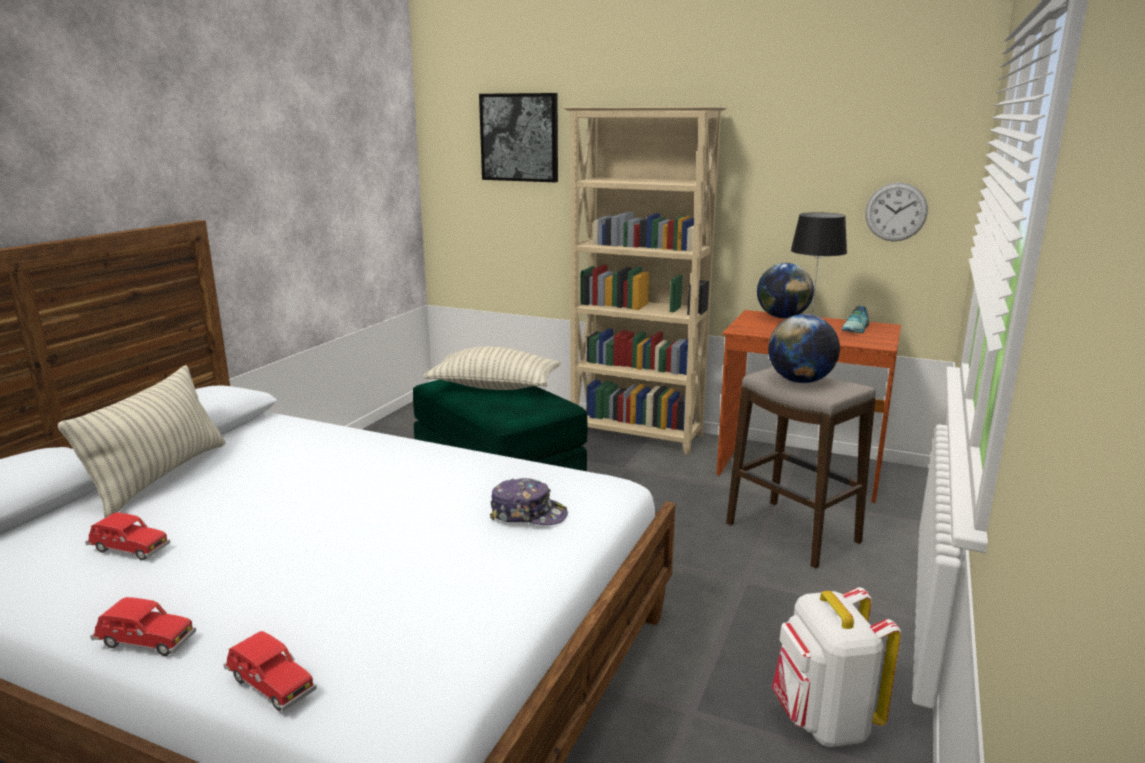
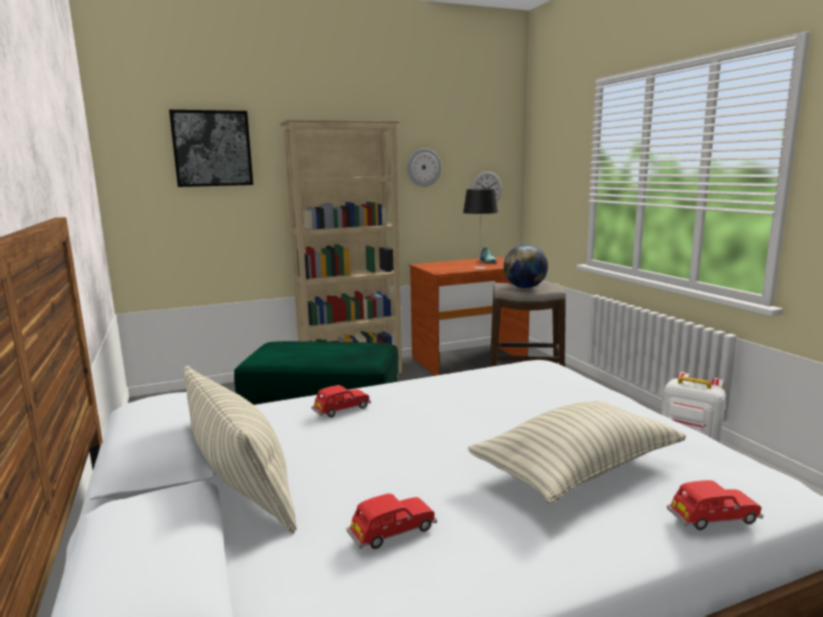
camera: 45 degrees left, 5 degrees down
red toy car [90,597,196,656] -> red toy car moved to [311,385,371,417]
pillow [423,347,561,390] -> pillow moved to [468,400,686,504]
cap [490,478,568,525] -> none
globe [757,263,814,319] -> none
none -> wall clock [407,148,441,187]

